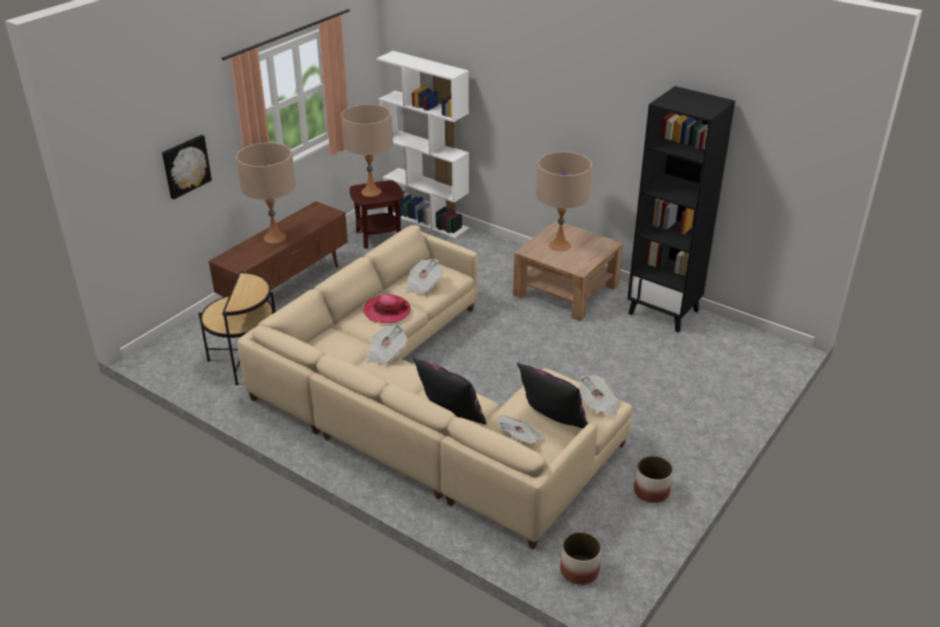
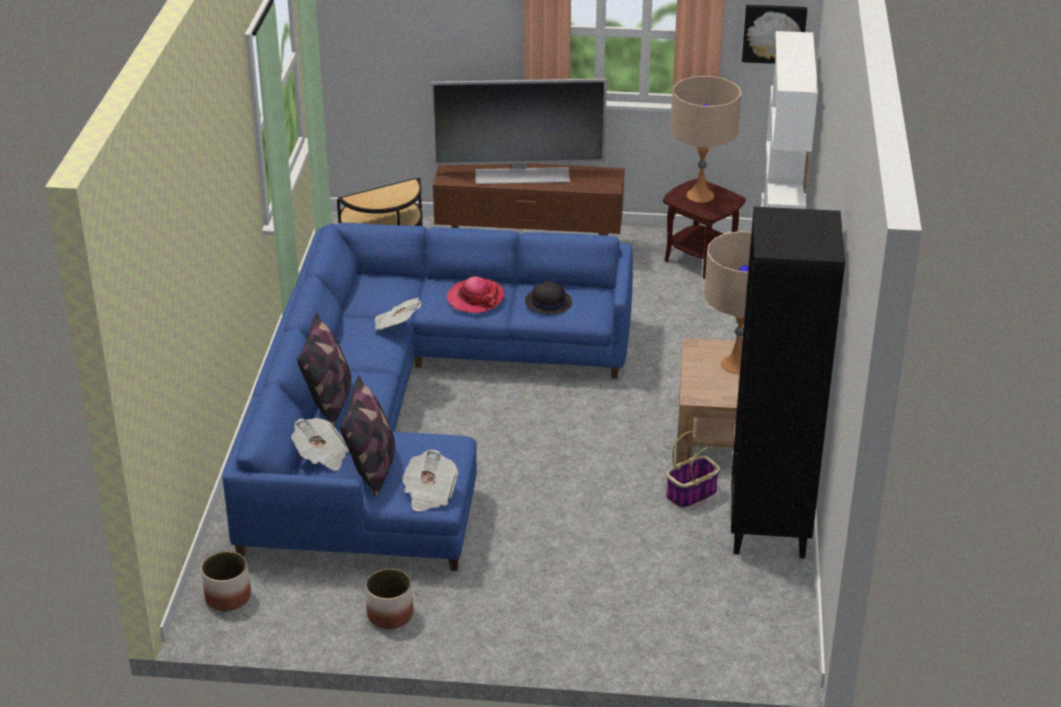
camera: 60 degrees right, 0 degrees up
picture [162,135,212,199] -> picture moved to [742,5,807,64]
beige table lamp [236,143,296,244] -> television [431,78,607,184]
beige sofa [238,225,632,550] -> blue sofa [222,222,633,571]
newspaper [405,259,443,294] -> black hat [525,279,572,314]
none -> basket [666,431,720,508]

